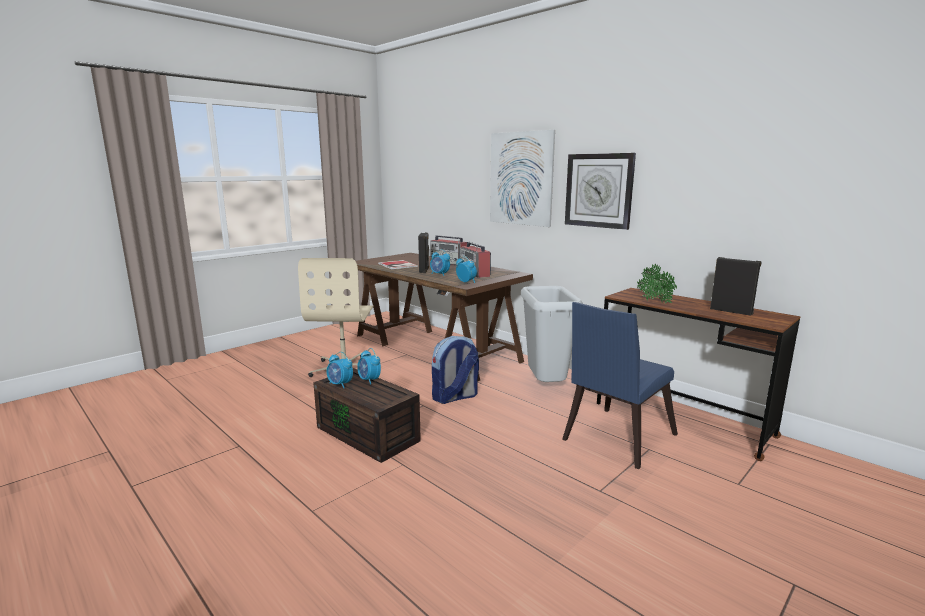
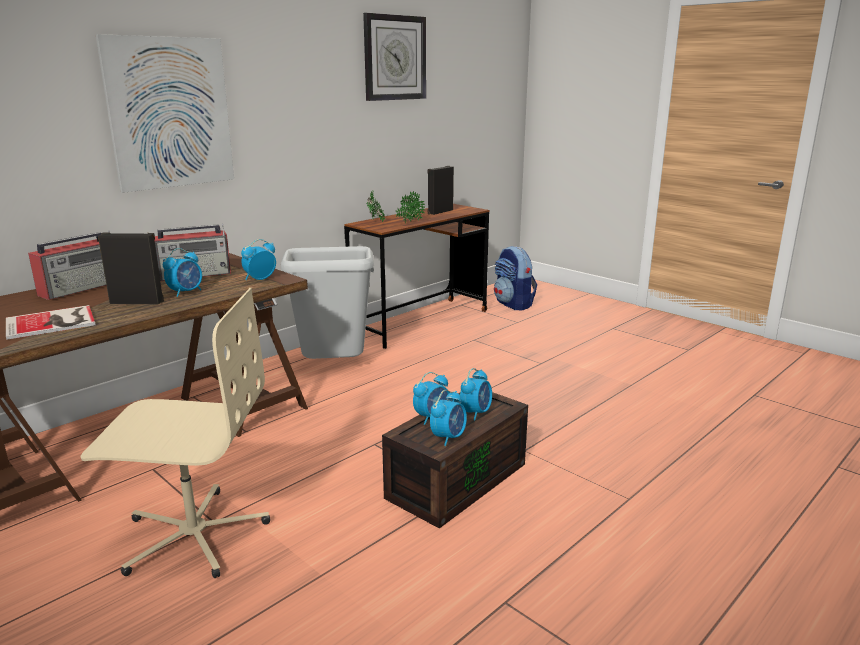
camera: 90 degrees left, 5 degrees up
backpack [432,336,479,404] -> backpack moved to [494,246,537,311]
blue chair [562,302,678,469] -> none
wall clock [565,153,636,230] -> wall clock moved to [363,13,426,101]
none -> alarm clock [460,368,492,420]

